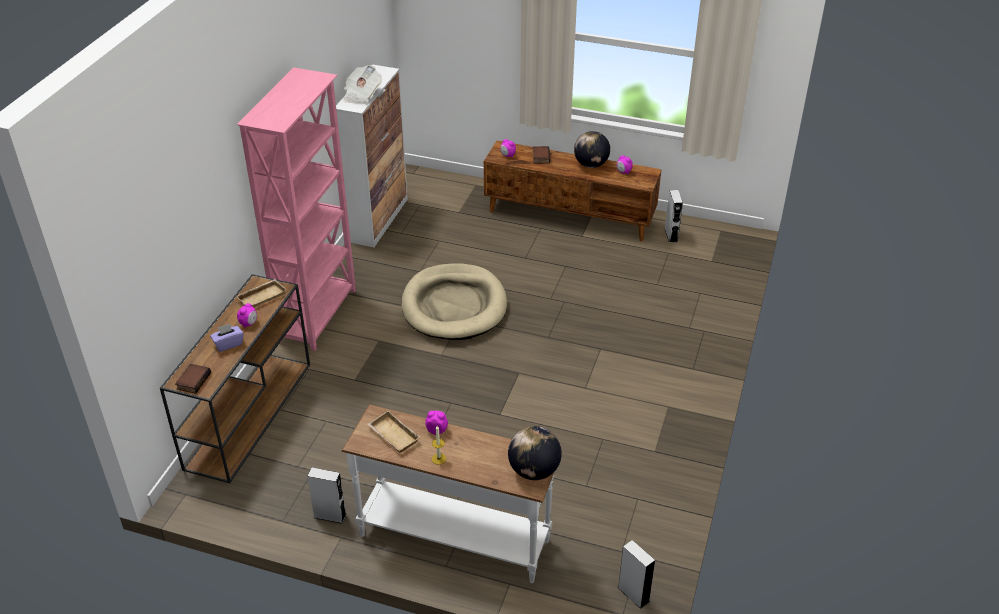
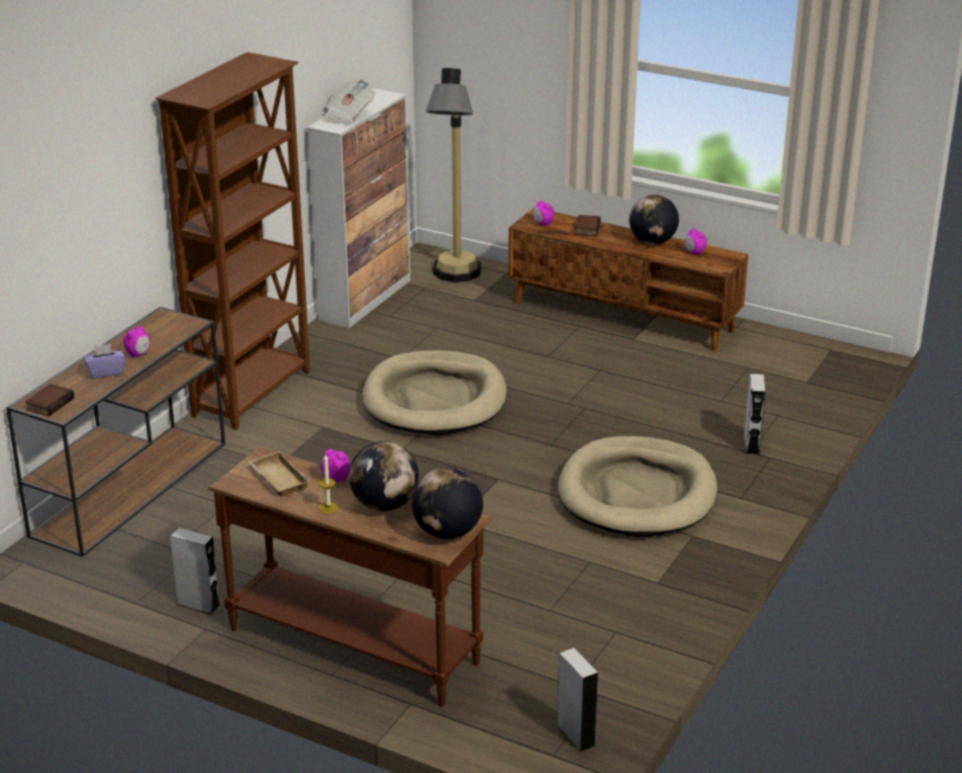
camera: 10 degrees right, 10 degrees down
beige tray [236,279,287,308] -> none
pink bookcase [237,67,356,351] -> brown bookcase [155,52,310,430]
white console table [342,405,562,583] -> brown console table [208,446,493,707]
grey speaker [665,190,683,243] -> grey speaker moved to [744,374,766,455]
none -> globe [349,441,419,511]
none -> floor lamp [425,68,481,283]
none -> beige dog bed [558,436,717,537]

